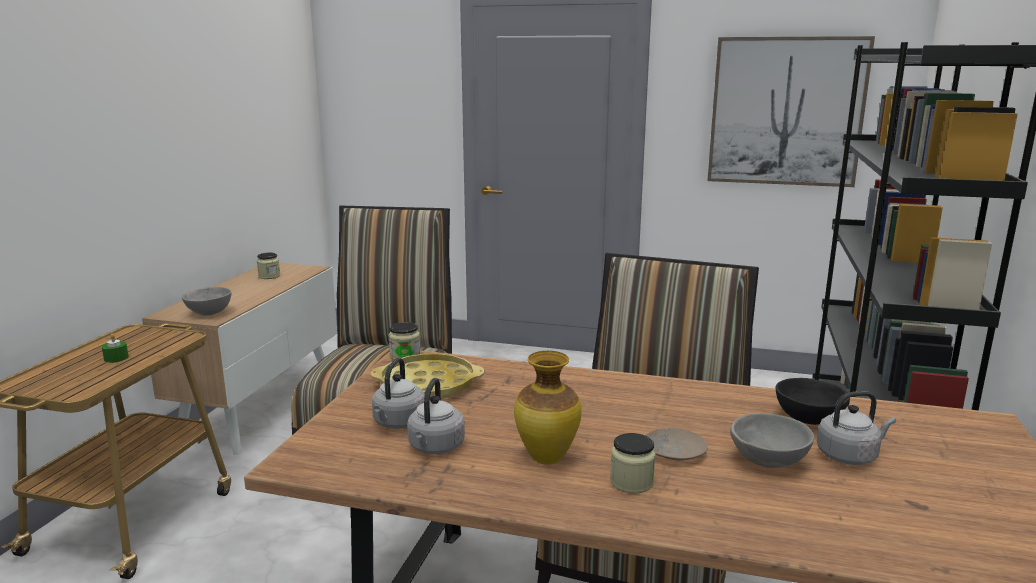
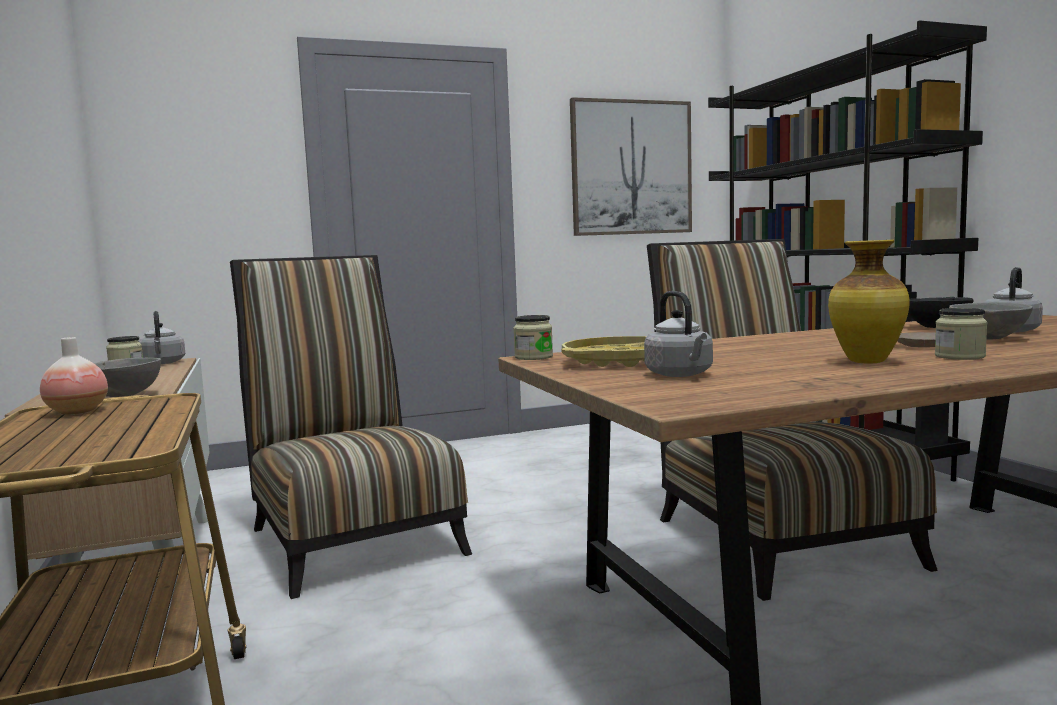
camera: 35 degrees left, 10 degrees down
green candle [102,334,129,363] -> none
grey kettle [407,378,465,454] -> grey kettle moved to [138,311,185,364]
none -> vase [40,337,108,415]

